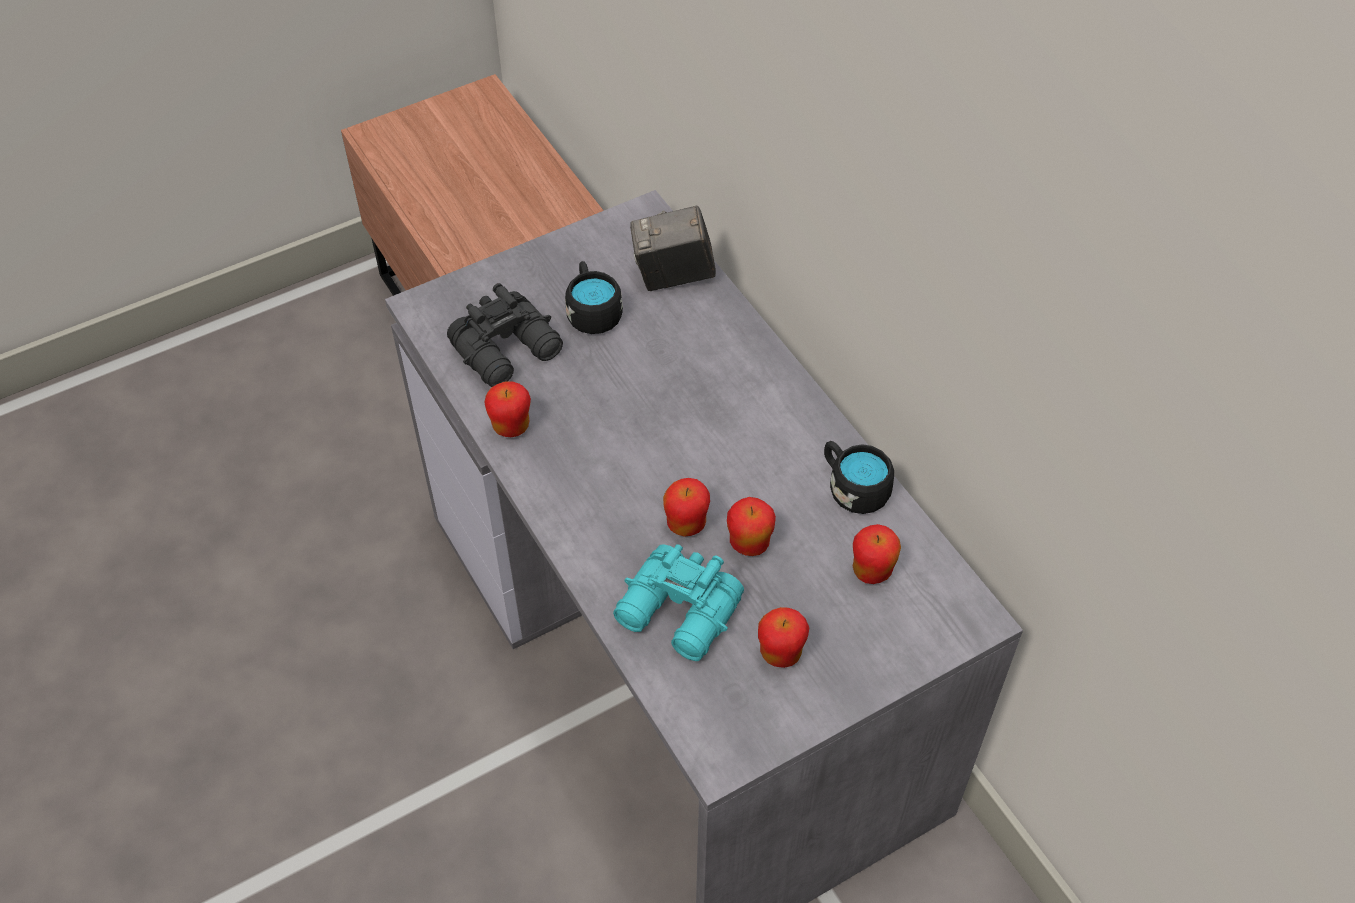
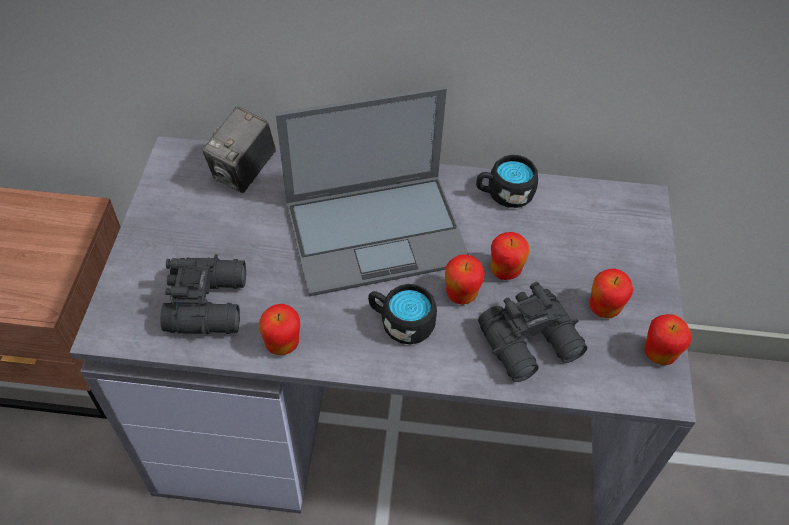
camera: 55 degrees left, 0 degrees up
black mug [565,261,623,334] -> black mug moved to [368,284,437,345]
turquoise binoculars [613,544,744,661] -> black binoculars [478,282,587,382]
apple [853,524,901,584] -> apple moved to [644,314,692,365]
none -> laptop [276,86,469,296]

